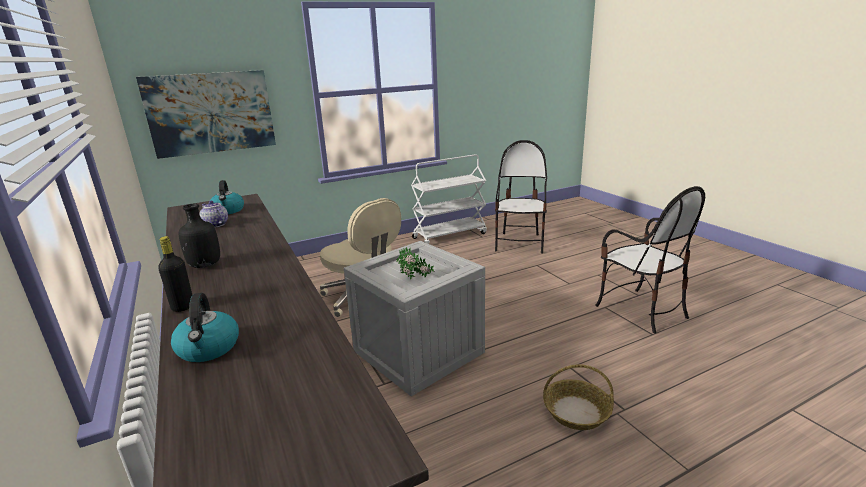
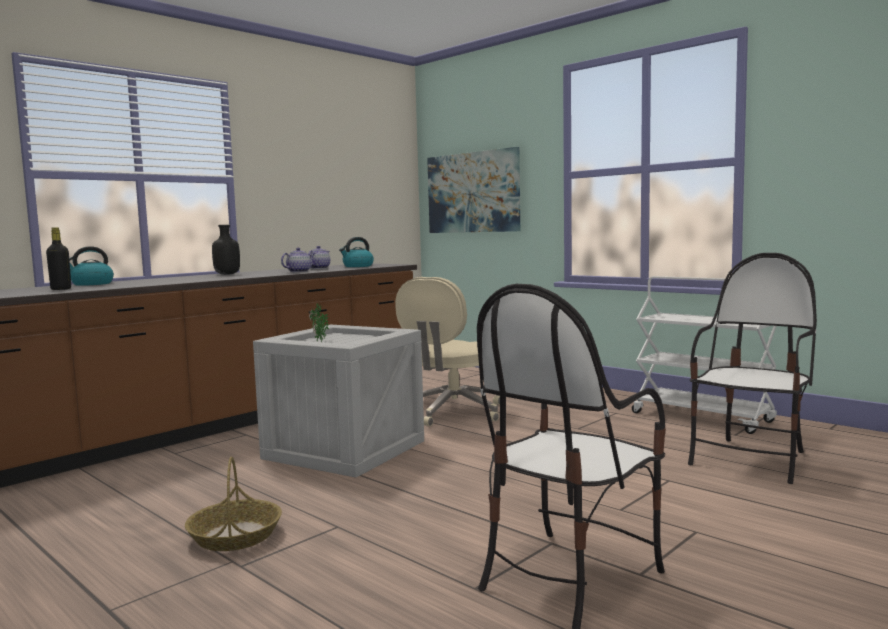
camera: 70 degrees right, 15 degrees down
black bottle [158,236,192,312] -> black bottle moved to [46,227,71,290]
chair [495,140,547,254] -> chair turned 45 degrees counterclockwise [688,253,817,484]
none -> teapot [281,248,315,272]

